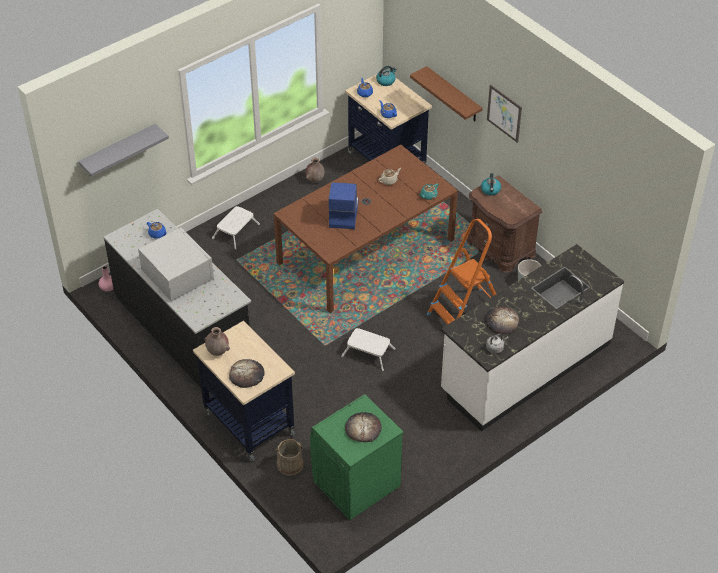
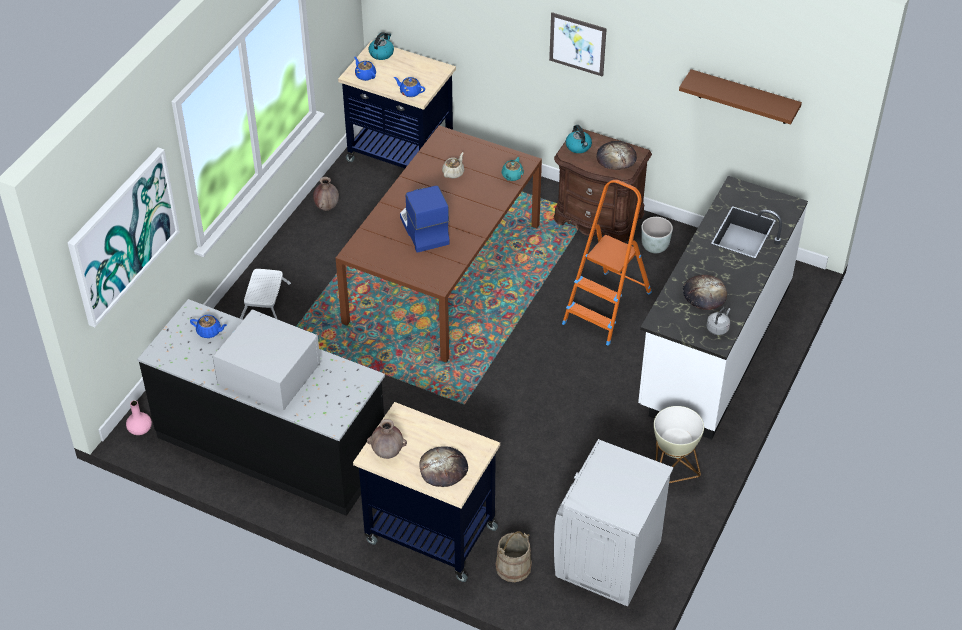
camera: 25 degrees left, 0 degrees up
grey shelf [78,124,169,177] -> picture [68,147,180,327]
green washing machine [310,394,403,520] -> white washing machine [554,439,673,607]
white step ladder [341,328,395,371] -> none
bread [345,412,382,442] -> bread moved to [596,141,637,170]
brown shelf [410,66,482,121] -> brown shelf moved to [679,69,802,125]
none -> planter [654,406,704,483]

